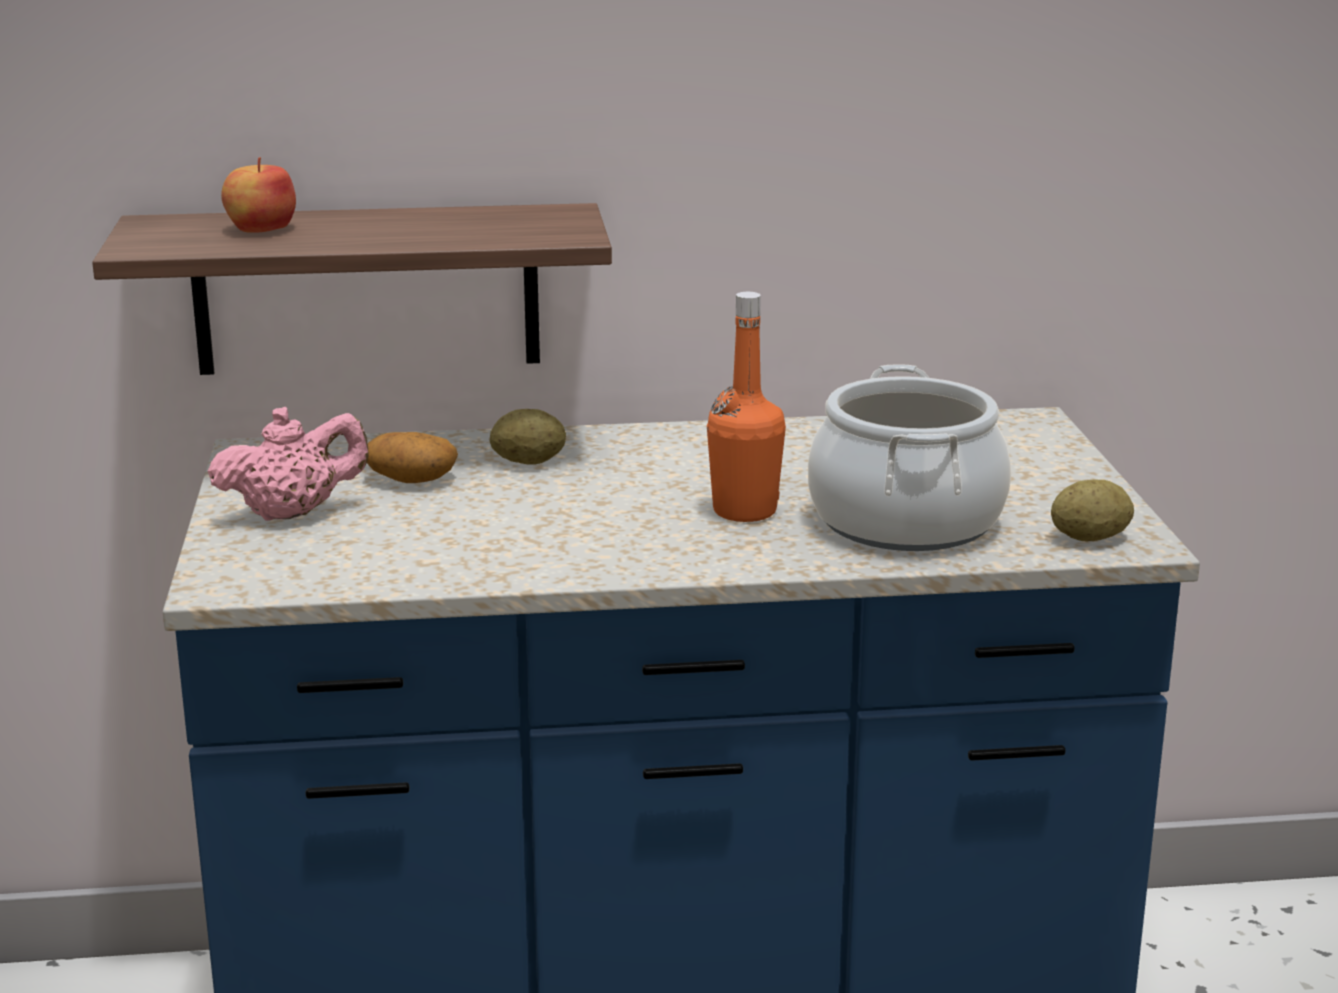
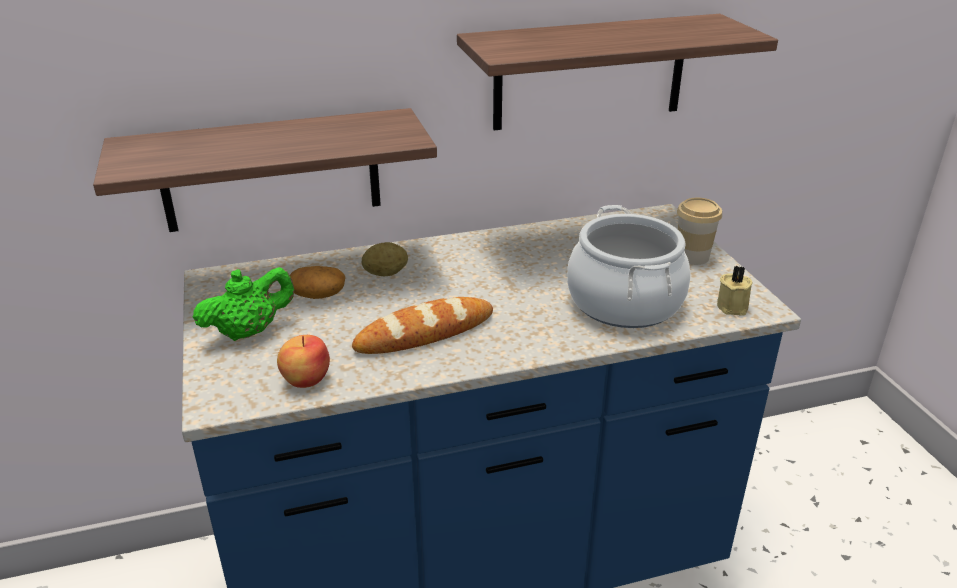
camera: 10 degrees left, 10 degrees up
pink teapot [208,407,369,521] -> green teapot [192,267,294,341]
apple [221,157,296,233] -> apple moved to [277,335,330,388]
orange bottle [707,292,786,522] -> none
potato [1051,480,1134,541] -> beige candle [717,265,752,316]
none -> bread [352,297,493,354]
none -> shelf [457,14,778,130]
none -> cup [677,198,722,265]

